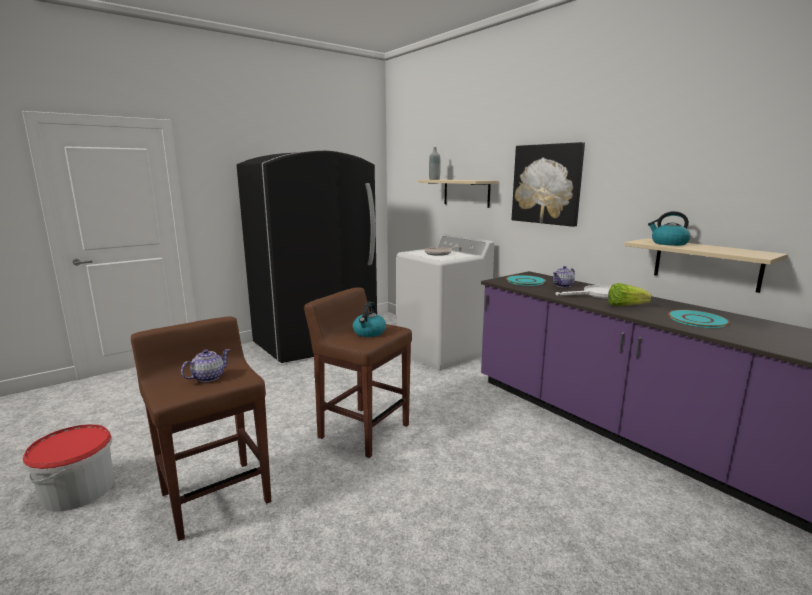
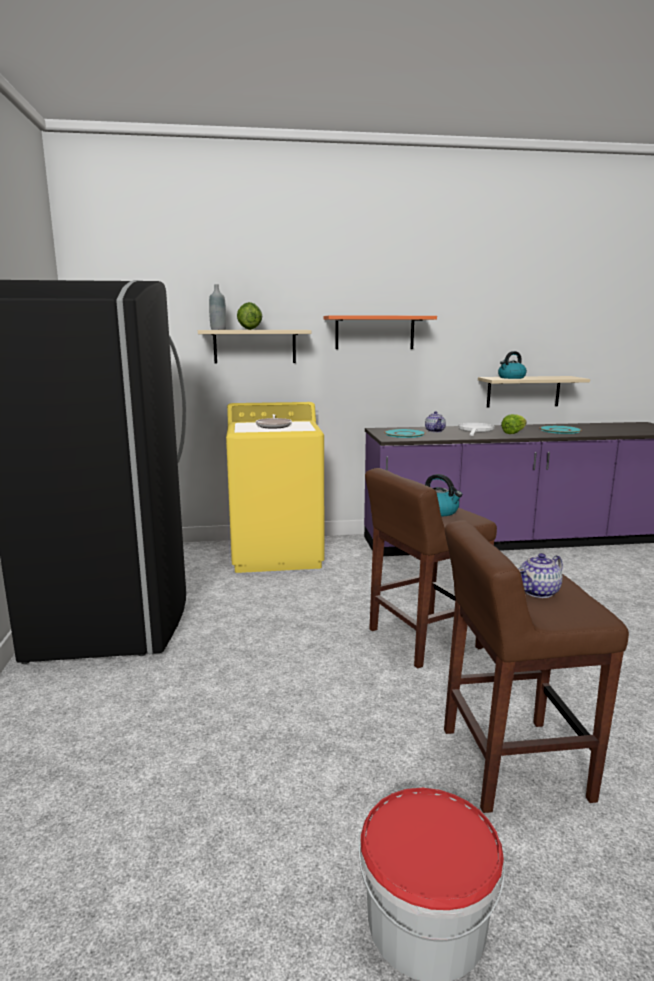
camera: 60 degrees left, 0 degrees up
teapot [181,349,230,382] -> teapot turned 105 degrees counterclockwise [519,553,563,598]
white washing machine [397,234,494,370] -> yellow washing machine [226,402,324,573]
picture [512,142,585,227] -> orange shelf [324,315,437,349]
none -> lettuce [237,302,262,330]

